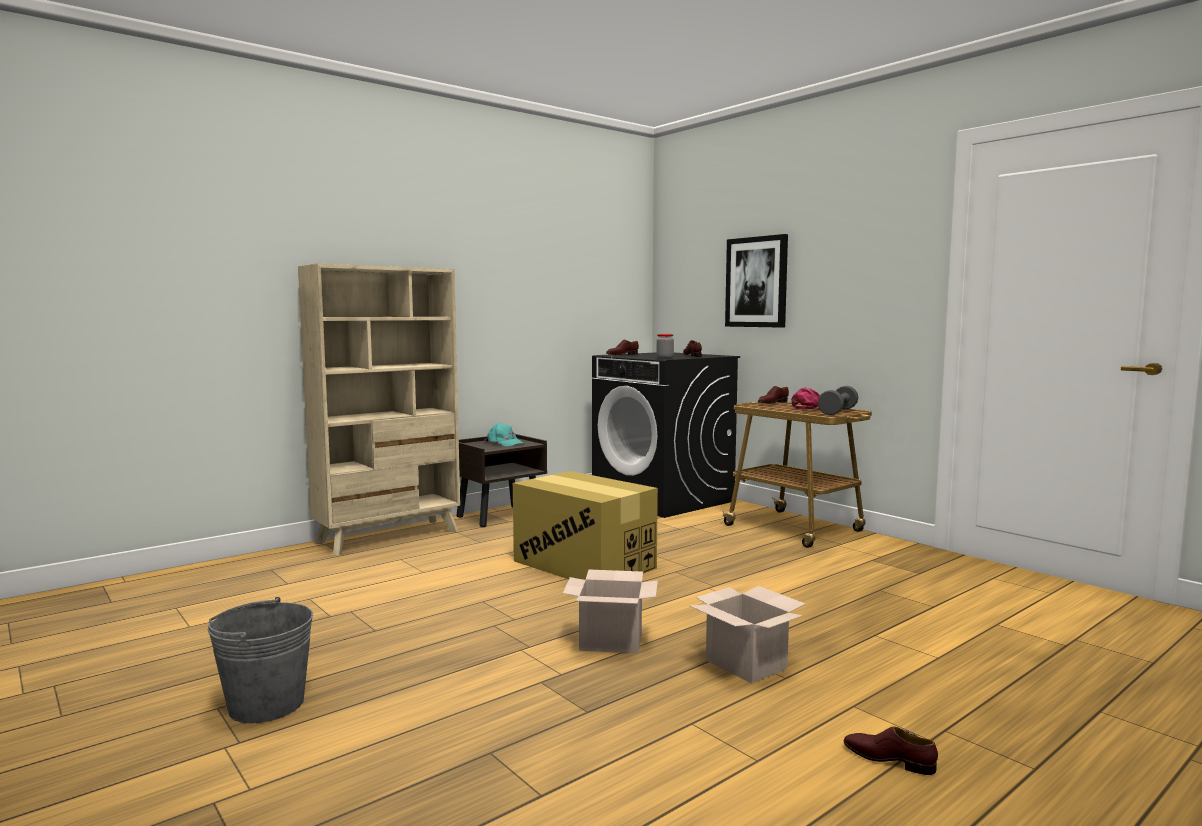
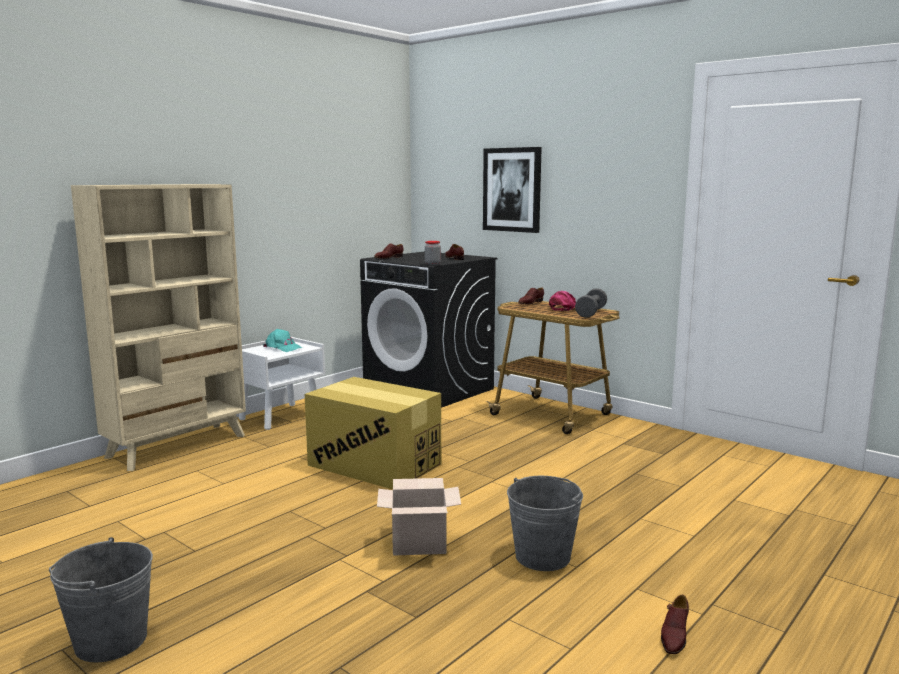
camera: 10 degrees left, 5 degrees up
brown nightstand [456,434,547,527] -> white nightstand [239,337,325,430]
cardboard box [690,586,805,684] -> grey bucket [507,476,583,571]
brown shoe [844,726,938,775] -> brown shoe turned 90 degrees counterclockwise [661,595,689,654]

